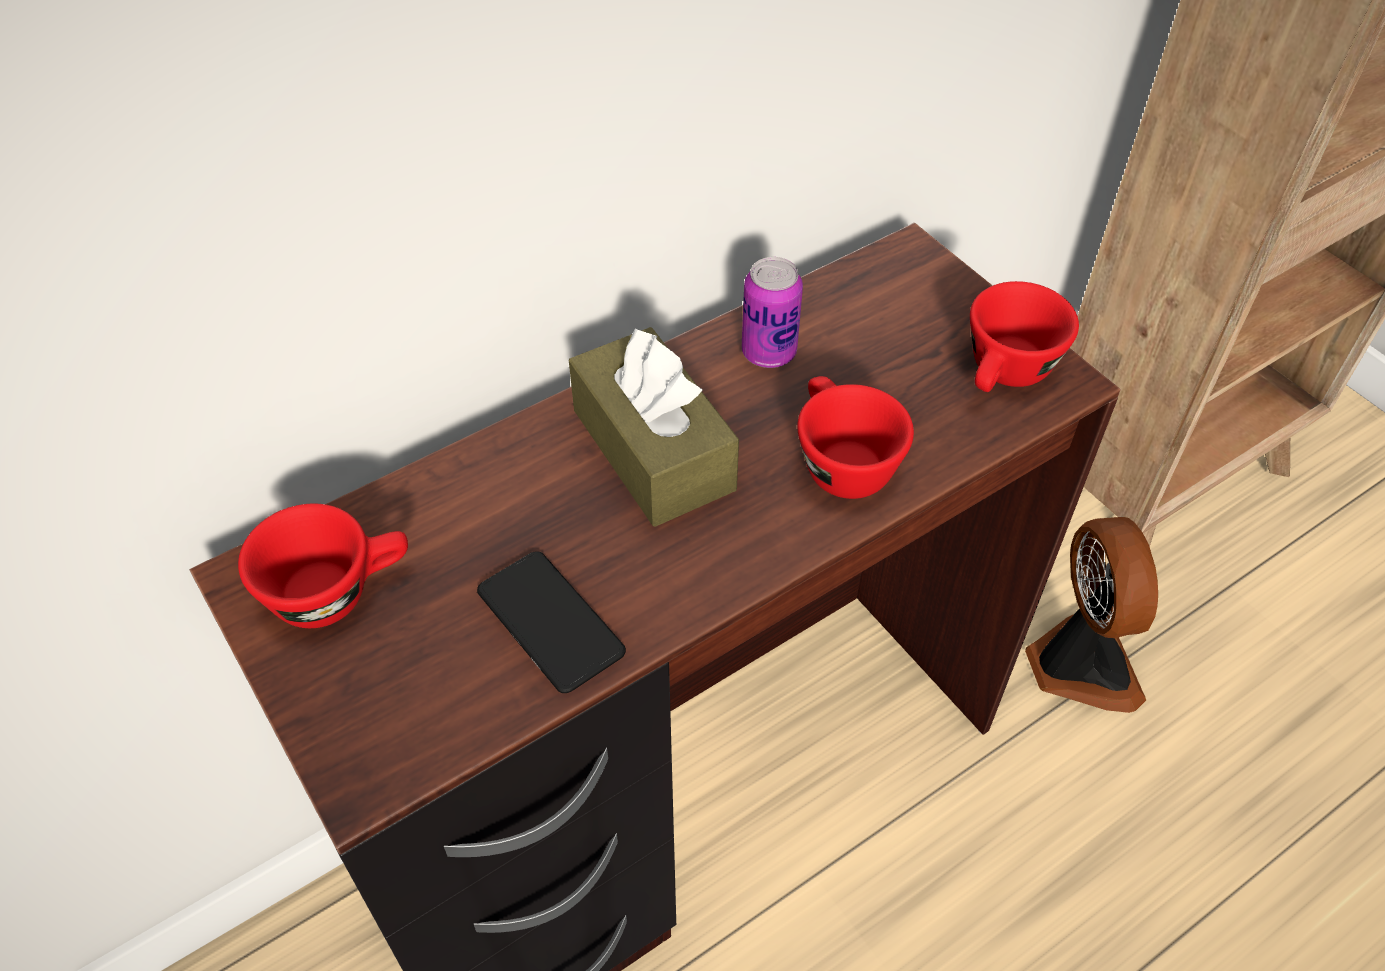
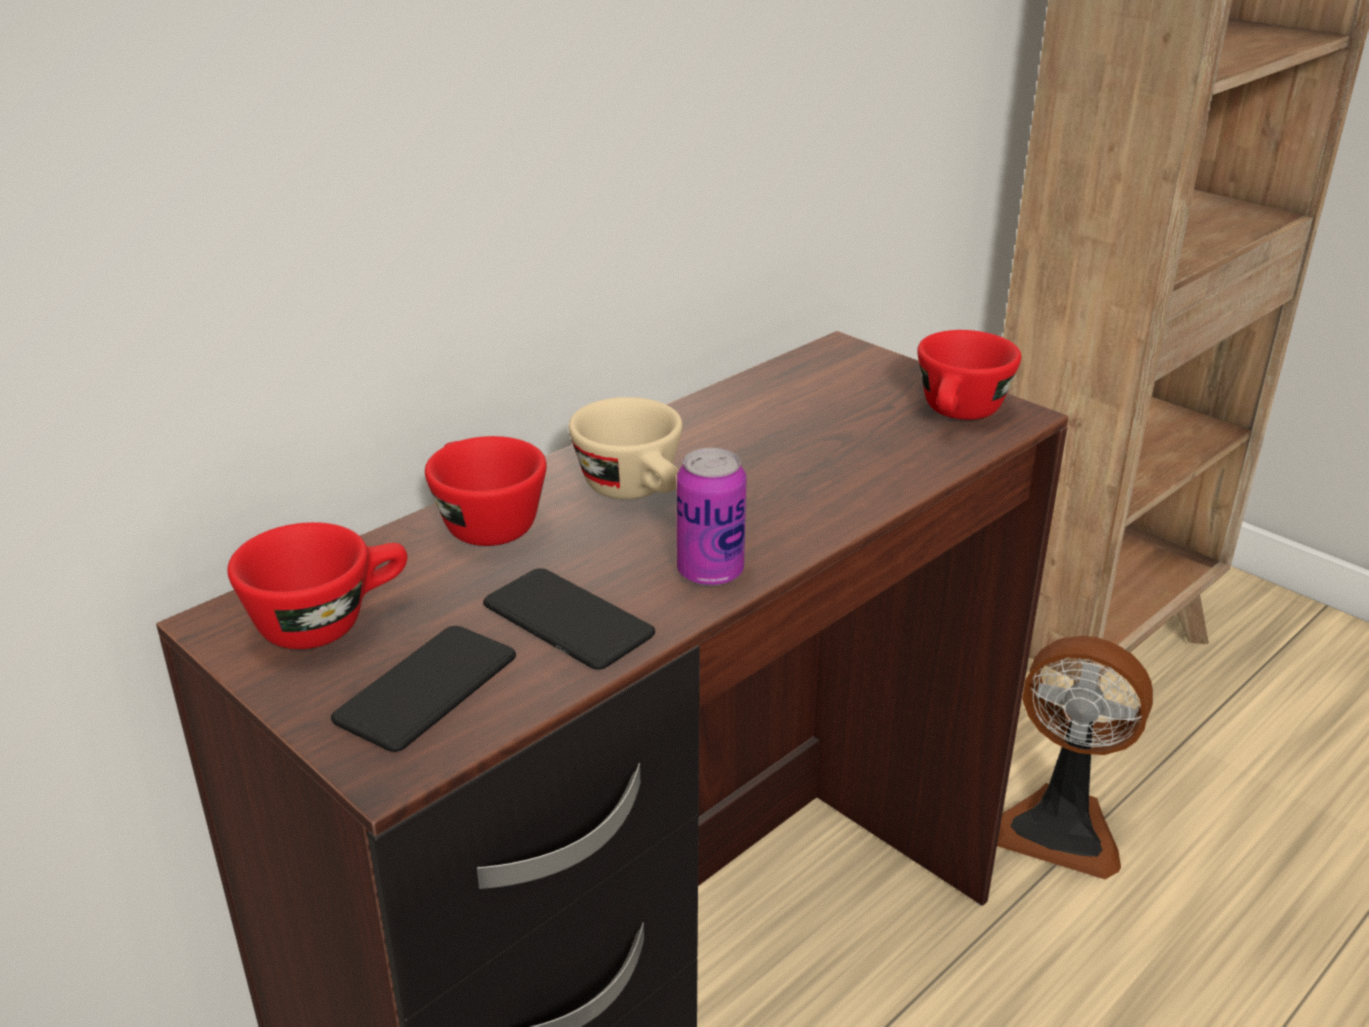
camera: 10 degrees left, 20 degrees down
brown tissue box [569,327,739,527] -> beige cup [569,397,683,499]
can [742,257,803,368] -> can moved to [677,448,746,586]
red cup [797,376,914,499] -> red cup moved to [425,436,547,546]
fan [1025,517,1158,713] -> fan turned 135 degrees clockwise [997,636,1153,879]
none -> phone [331,626,516,752]

